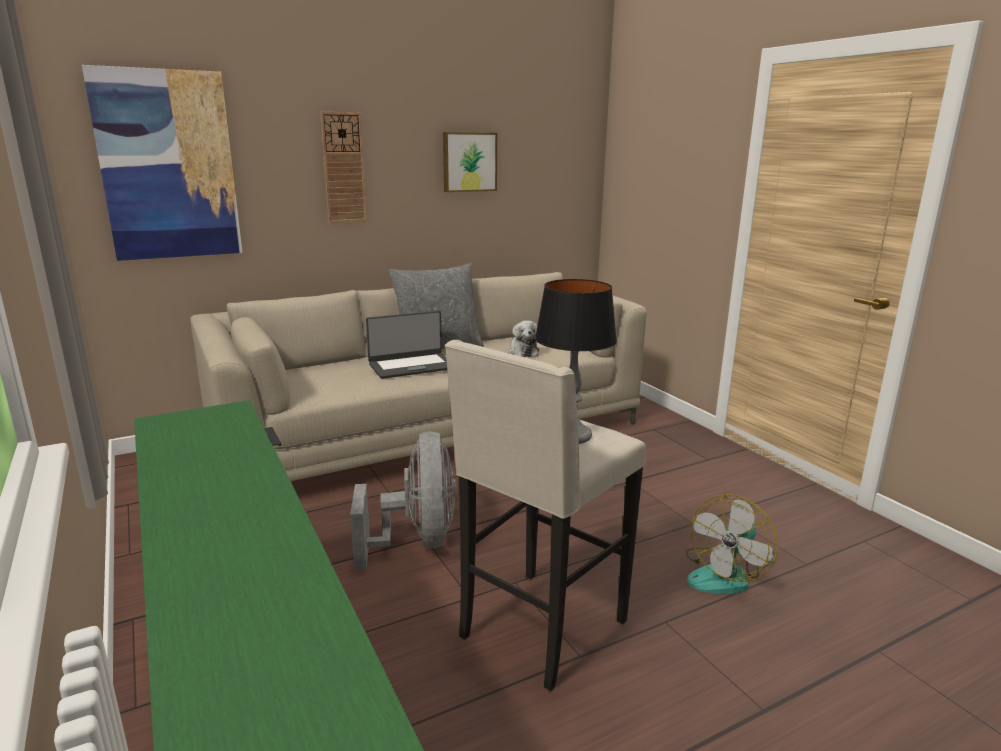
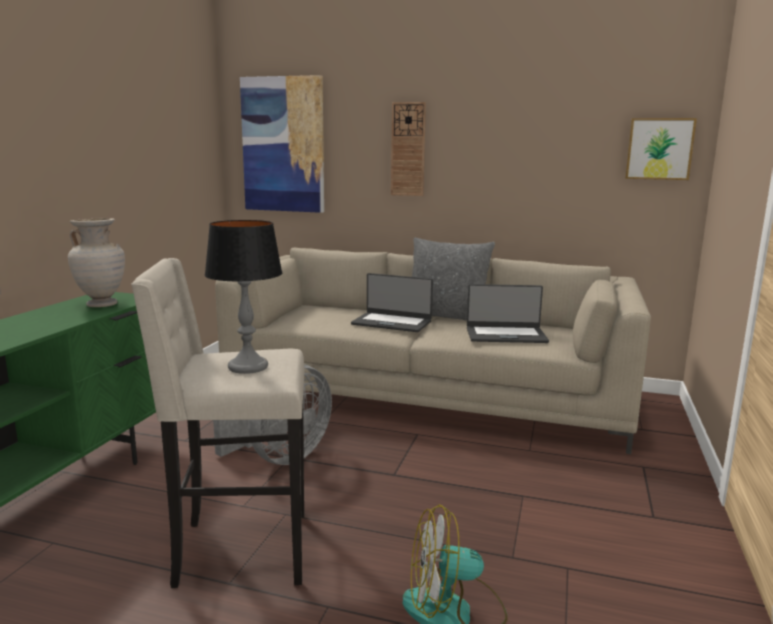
camera: 45 degrees right, 5 degrees down
picture [443,132,497,192] -> picture moved to [625,118,697,180]
plush toy [508,320,539,357] -> laptop [467,284,549,343]
none -> beige vase [68,218,125,307]

